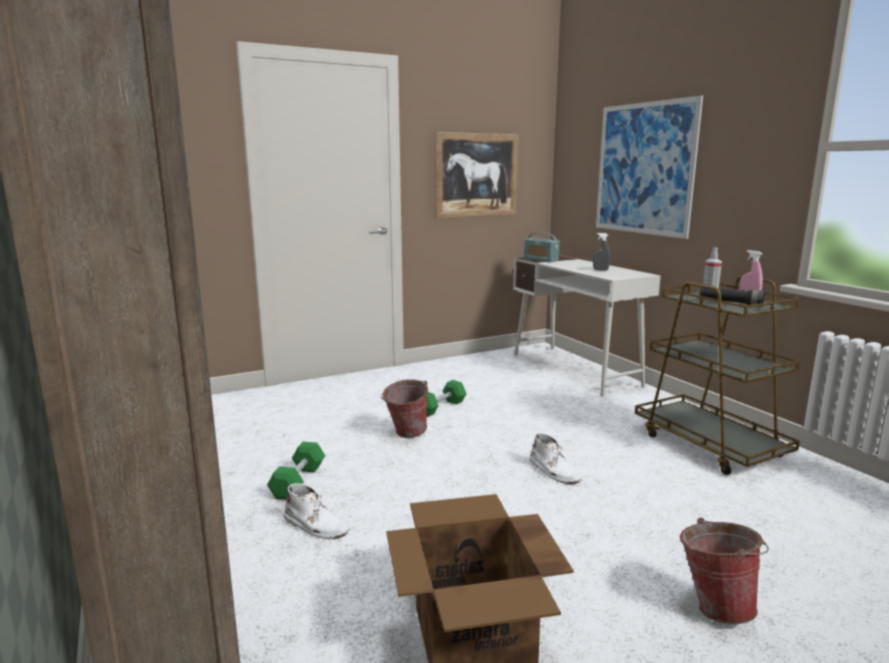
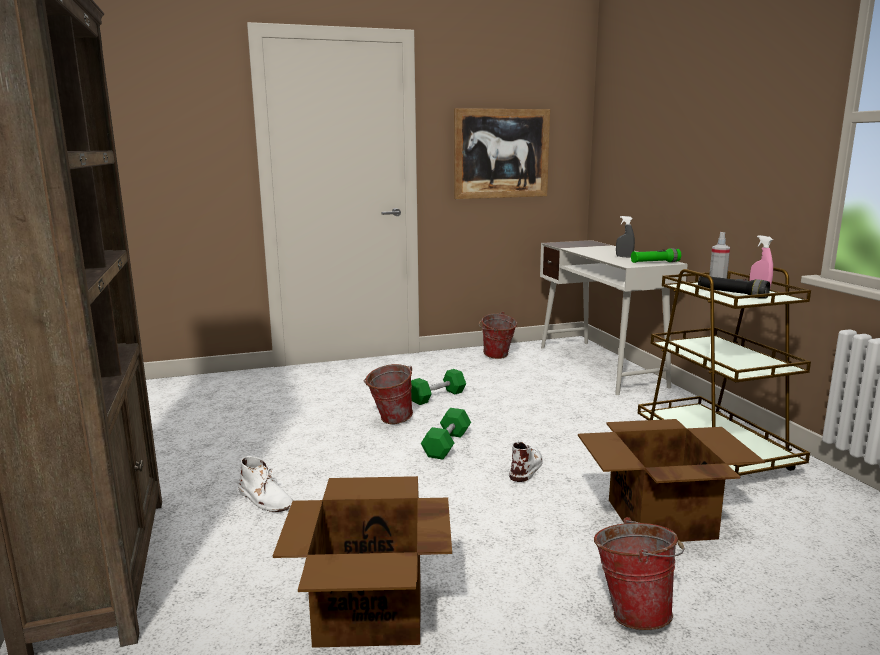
camera: 10 degrees right, 0 degrees up
green dumbbell [267,442,325,500] -> green dumbbell moved to [421,408,471,460]
radio [524,232,560,262] -> none
white boot [530,433,582,484] -> white boot turned 135 degrees counterclockwise [509,440,543,482]
picture [596,95,703,239] -> none
none -> bucket [479,312,517,359]
none -> cardboard box [578,419,765,542]
none -> green flashlight [631,248,681,263]

